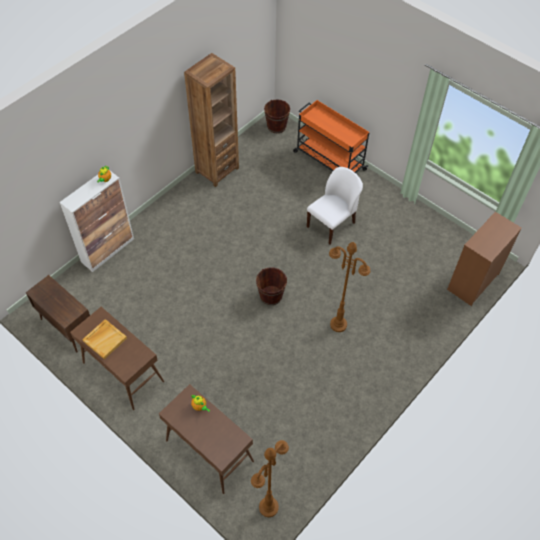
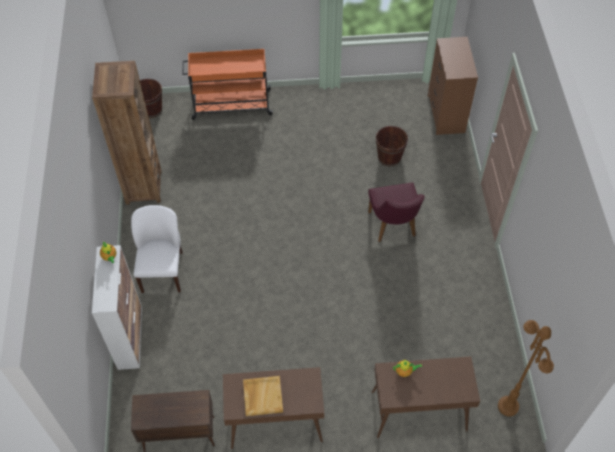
camera: 45 degrees left, 0 degrees up
brown bucket [256,267,287,305] -> brown bucket moved to [376,126,408,167]
white chair [307,167,363,245] -> white chair moved to [131,205,183,293]
brown floor lamp [329,242,370,332] -> purple chair [368,182,425,242]

